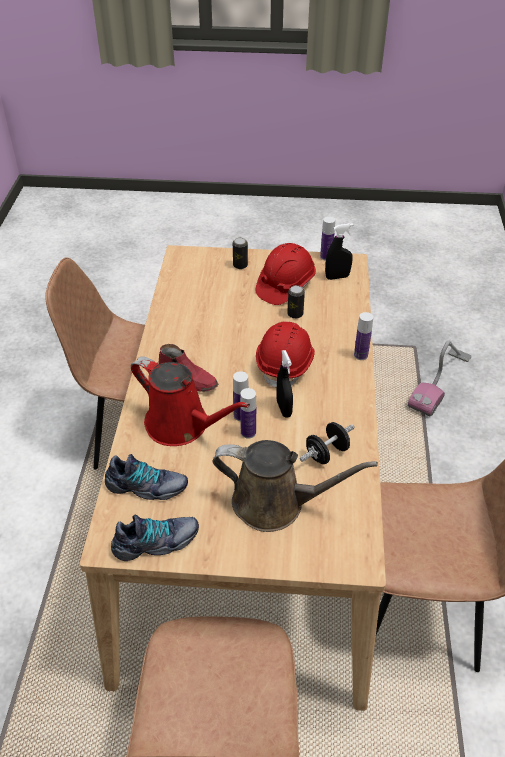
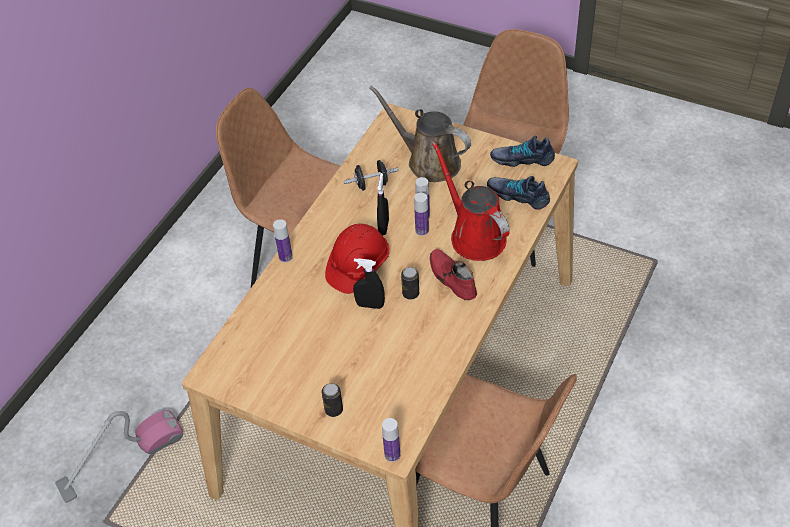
camera: 155 degrees left, 5 degrees up
red hard hat [256,243,316,305] -> none
can [287,285,305,319] -> can moved to [401,267,419,300]
bottle [320,216,335,261] -> bottle moved to [382,418,400,462]
black spray bottle [325,223,353,280] -> black spray bottle moved to [353,258,385,309]

